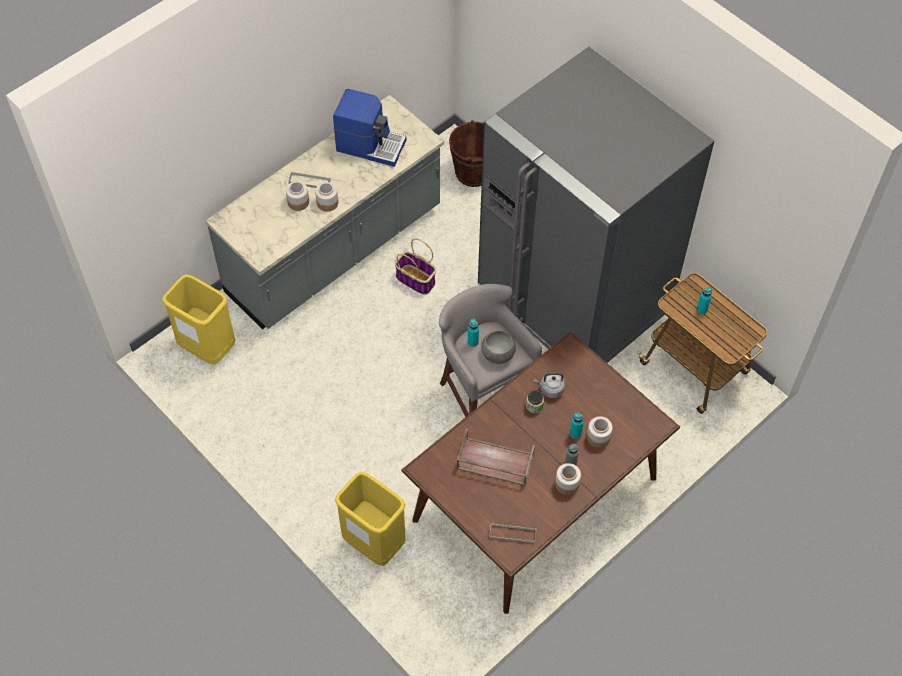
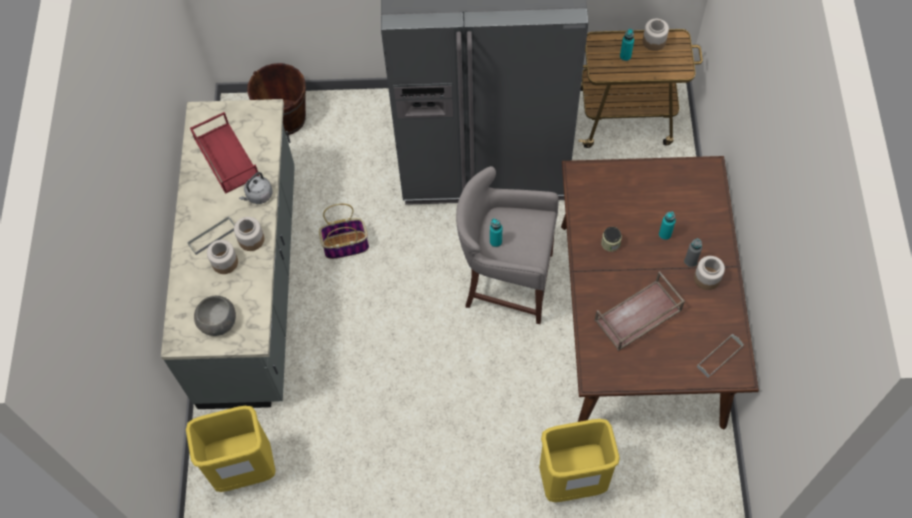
camera: 45 degrees left, 5 degrees up
coffee machine [333,89,406,167] -> red tray [190,112,259,194]
grey bowl [481,331,516,364] -> grey bowl moved to [194,296,236,336]
grey kettle [534,373,565,398] -> grey kettle moved to [239,172,272,204]
jar [587,416,613,448] -> jar moved to [643,19,669,51]

